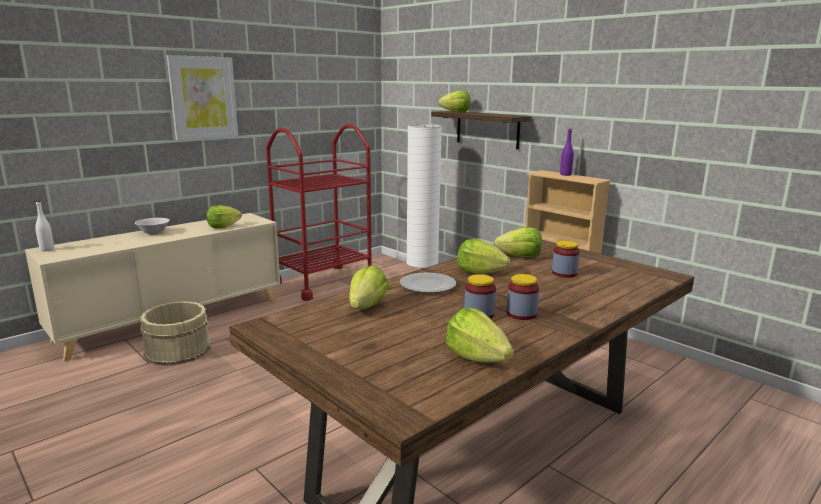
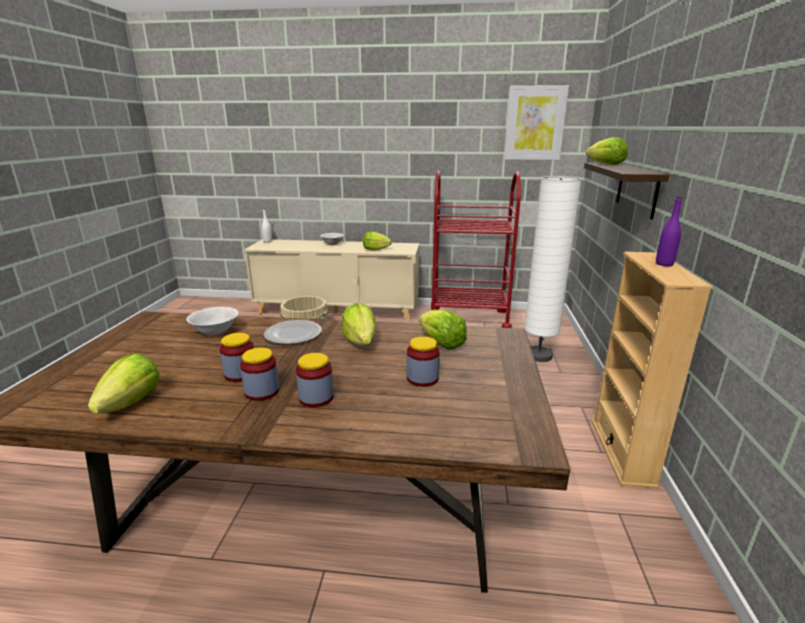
camera: 50 degrees right, 5 degrees up
picture [167,55,238,141] -> picture moved to [504,85,569,160]
lettuce [349,266,389,310] -> white bowl [186,307,239,336]
none -> jar [296,353,334,407]

